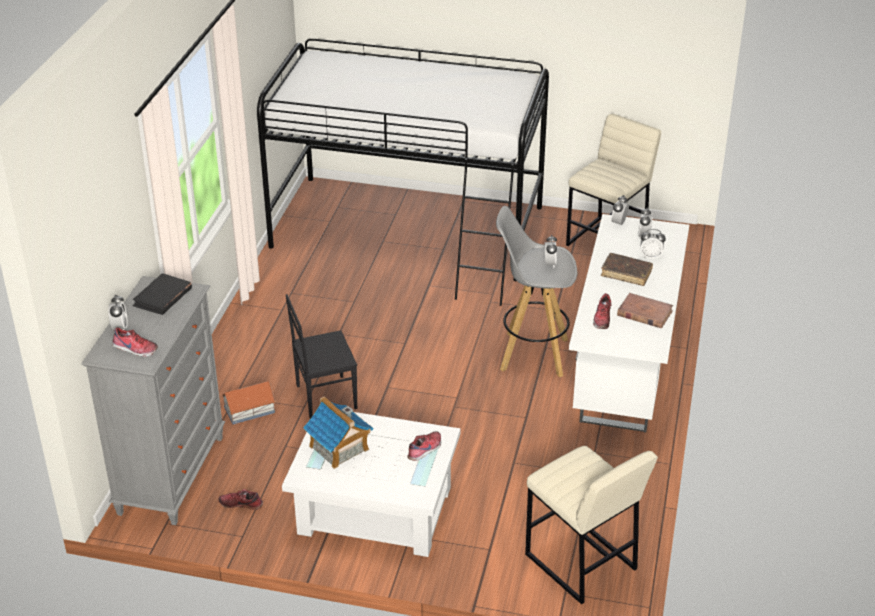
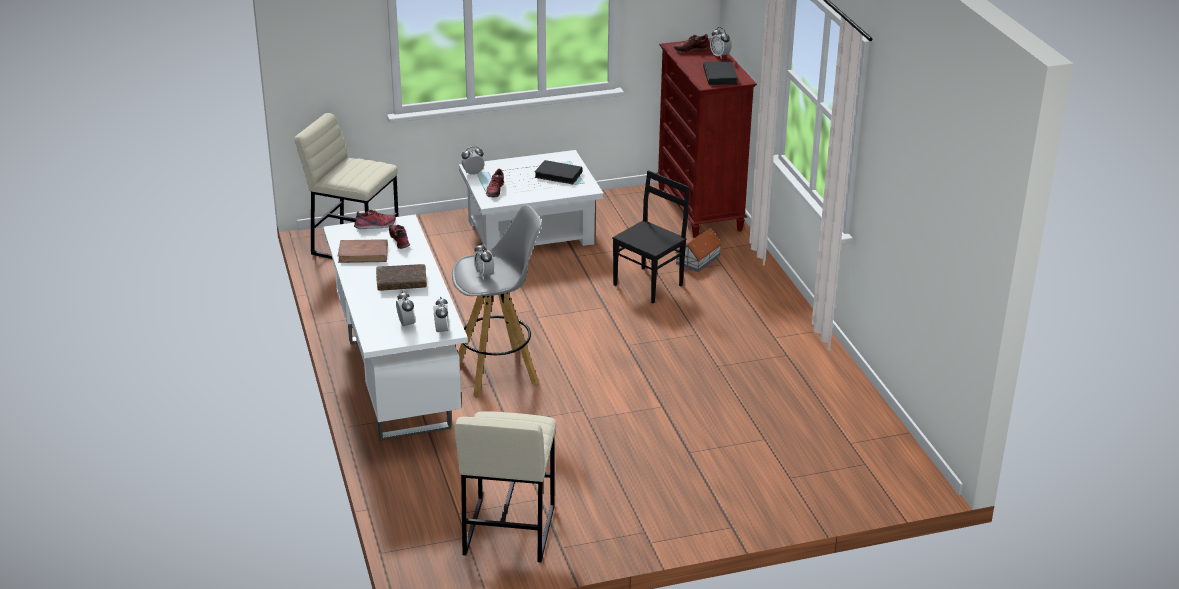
camera: 150 degrees right, 5 degrees down
grey dresser [81,276,225,525] -> red dresser [656,38,757,238]
shoe [219,489,263,510] -> shoe moved to [354,210,396,229]
black bed [257,39,549,306] -> none
toy house [303,396,374,469] -> black book [534,160,583,185]
alarm clock [641,229,666,259] -> alarm clock moved to [461,146,485,175]

